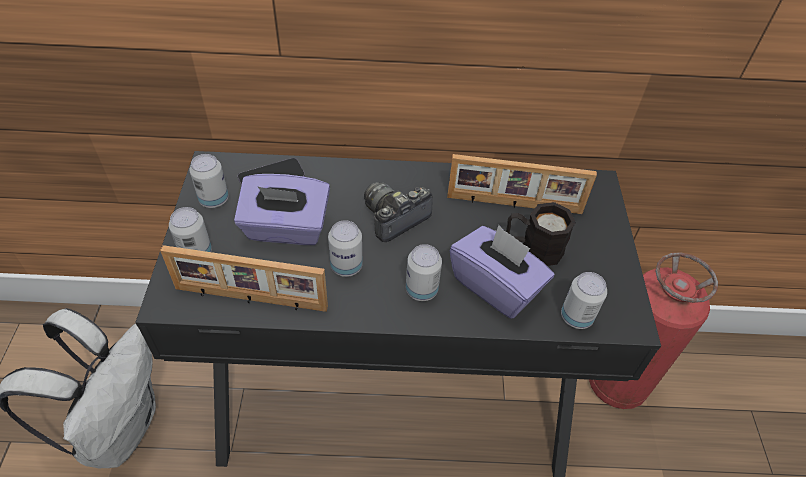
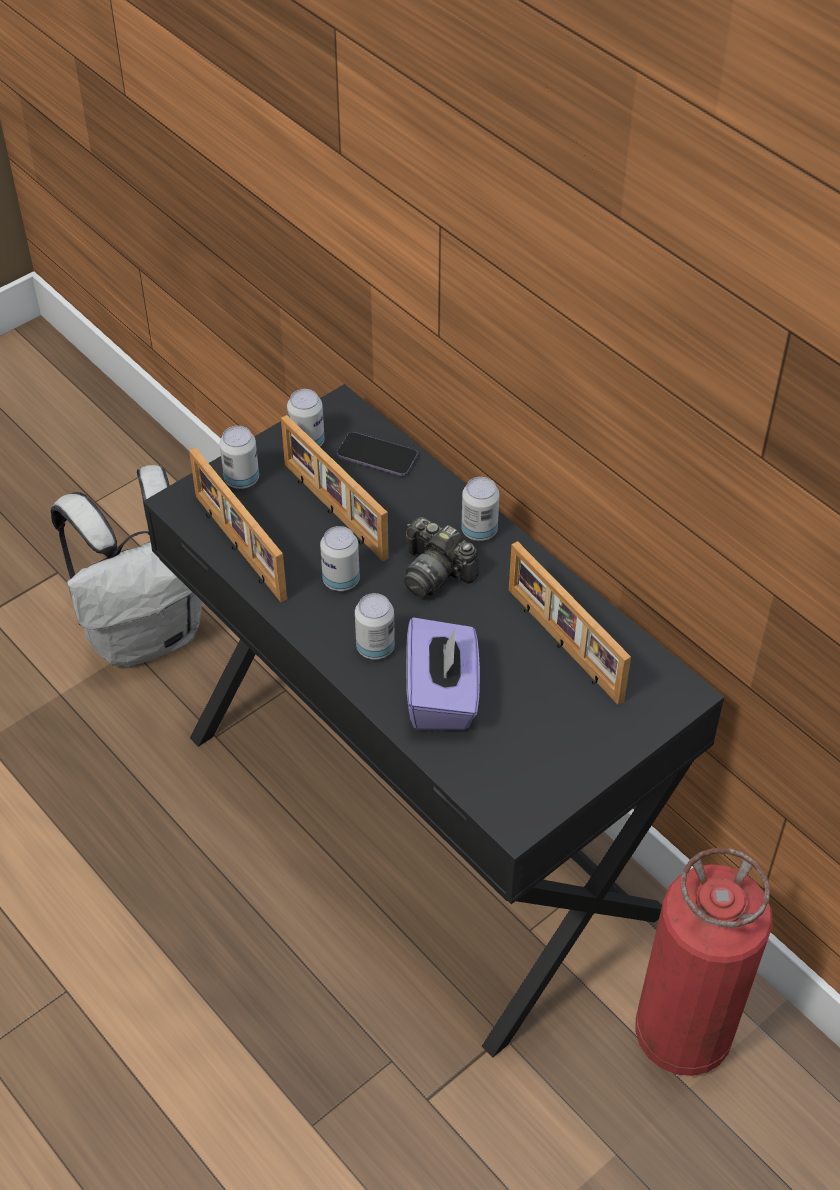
camera: 50 degrees right, 0 degrees up
purple tissue box [234,174,330,245] -> picture frame [281,415,389,561]
camera [364,182,433,243] -> camera turned 150 degrees counterclockwise [404,517,479,598]
black mug [506,202,576,266] -> none
can [561,272,607,329] -> can moved to [461,477,499,541]

